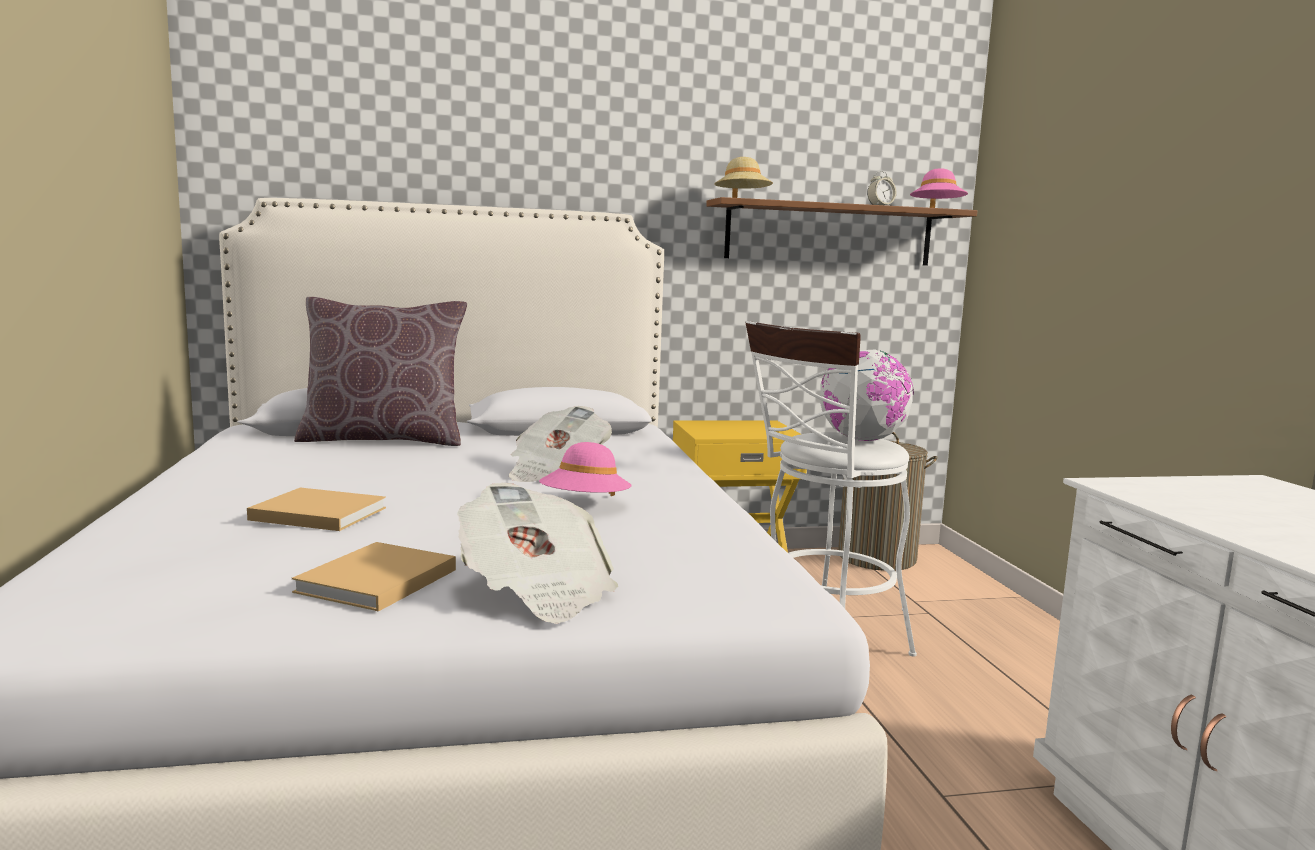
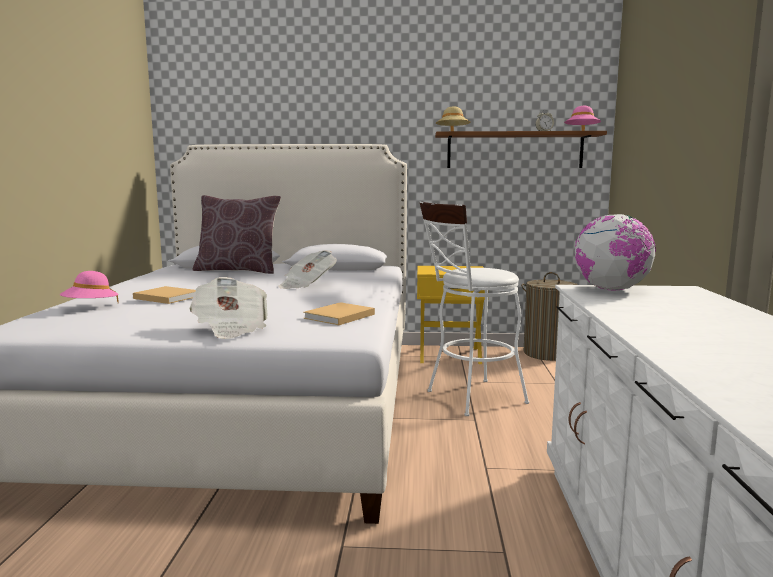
camera: 15 degrees right, 0 degrees up
beige book [292,542,456,612] -> beige book moved to [303,302,375,325]
pink hat [539,442,631,496] -> pink hat moved to [60,271,119,303]
globe [820,349,914,441] -> globe moved to [575,214,656,291]

